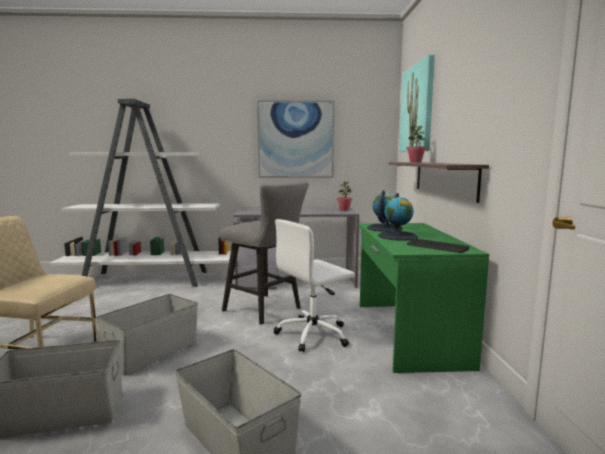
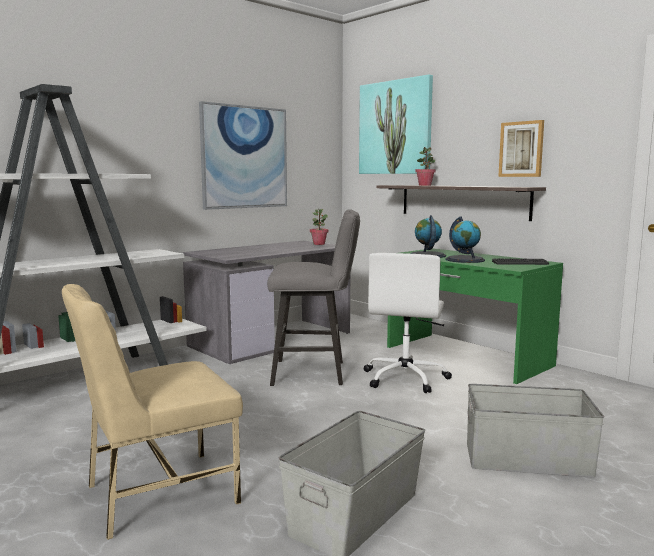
camera: 40 degrees left, 0 degrees up
grey storage box [96,294,198,375] -> none
none -> picture [498,120,544,177]

